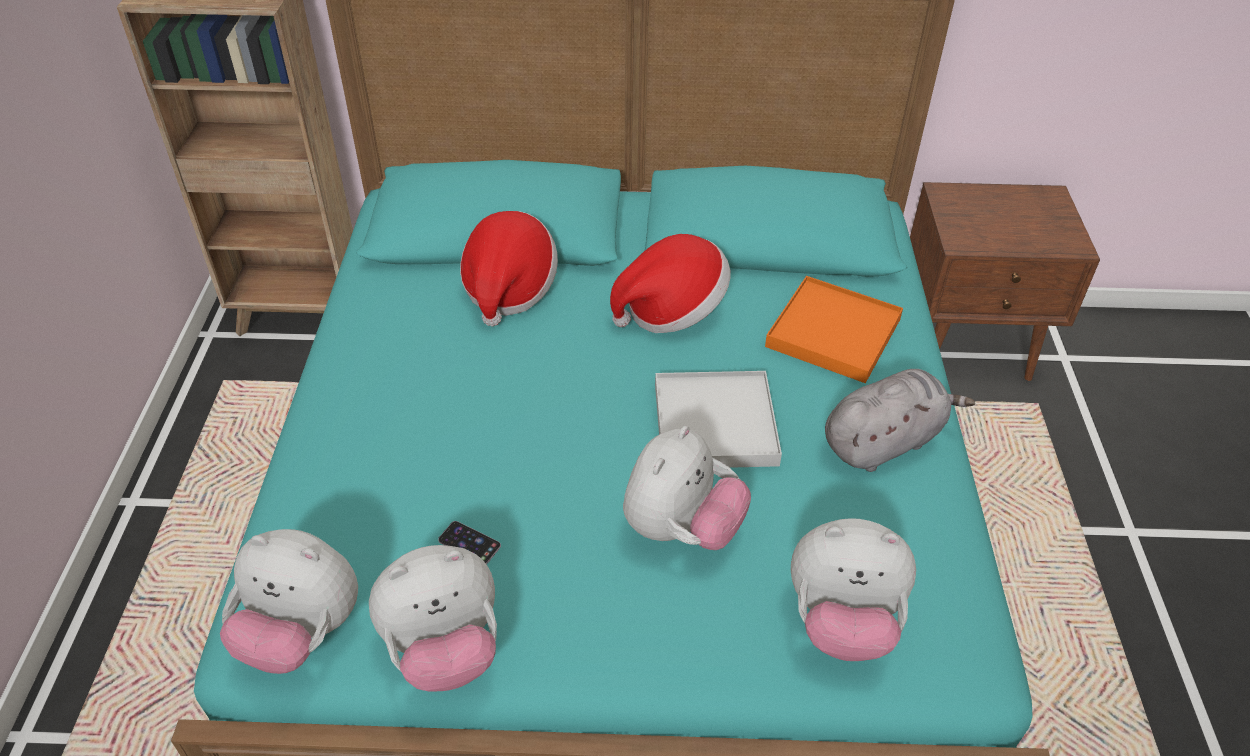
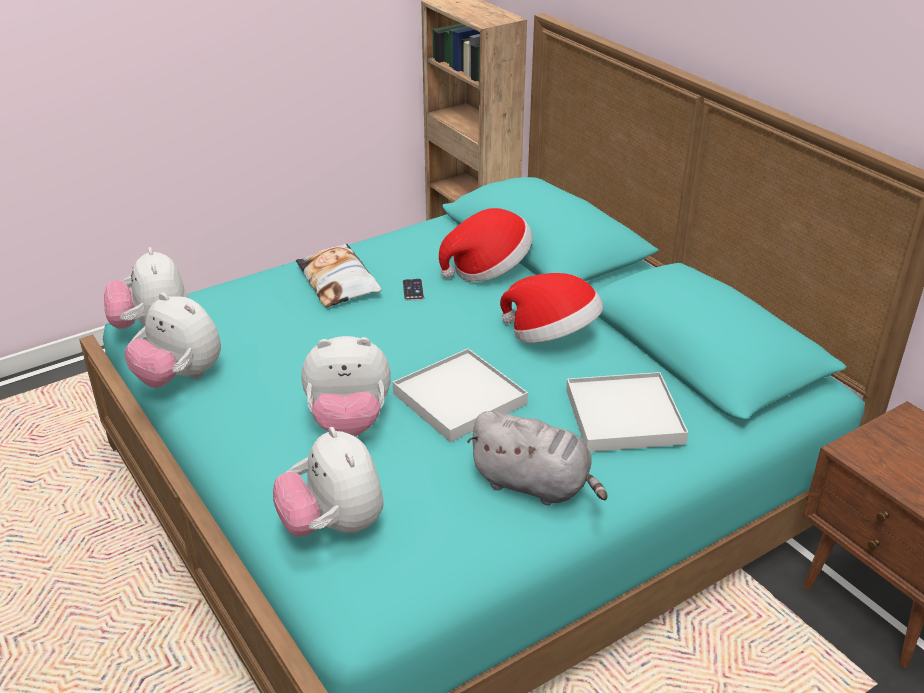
camera: 55 degrees right, 10 degrees down
phone [438,521,501,564] -> phone moved to [403,279,424,301]
orange tray [765,276,903,383] -> white tray [566,372,688,452]
none -> pillow [296,243,382,307]

